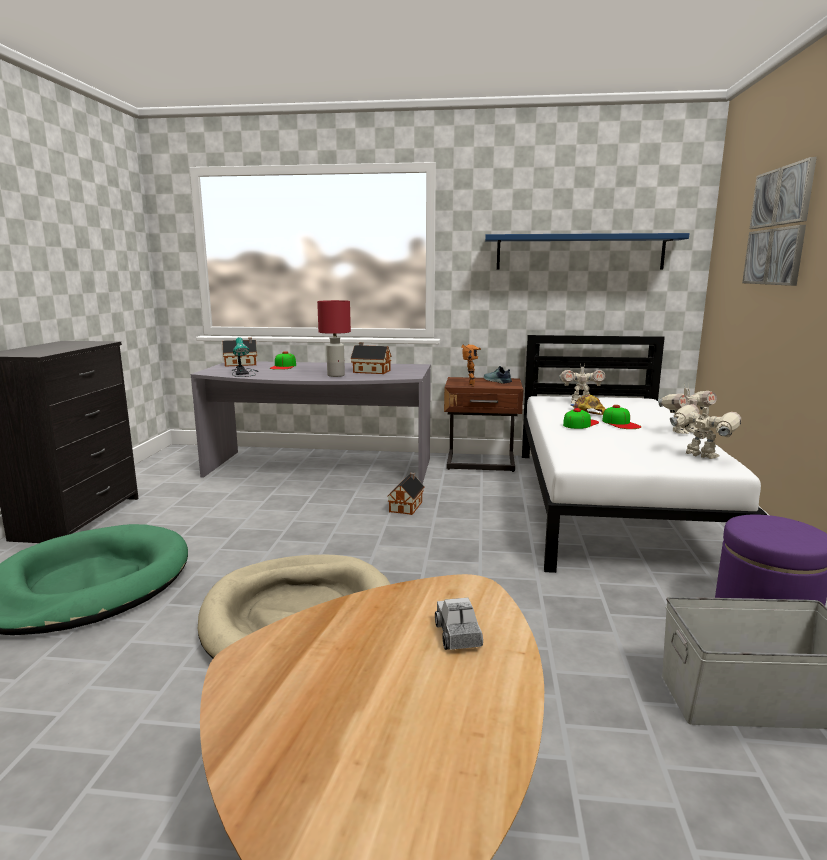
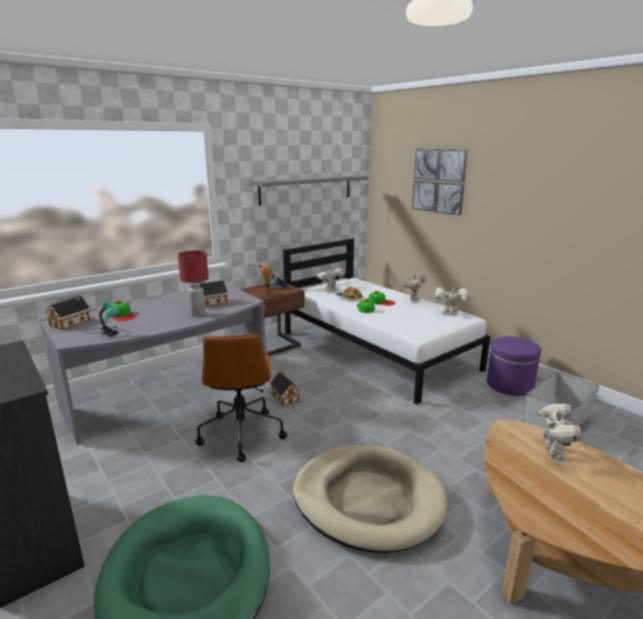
camera: 45 degrees left, 5 degrees up
toy truck [435,598,483,650] -> toy robot [537,404,582,460]
blue shelf [485,233,689,270] -> grey shelf [250,175,369,205]
none -> brown office chair [196,334,287,462]

